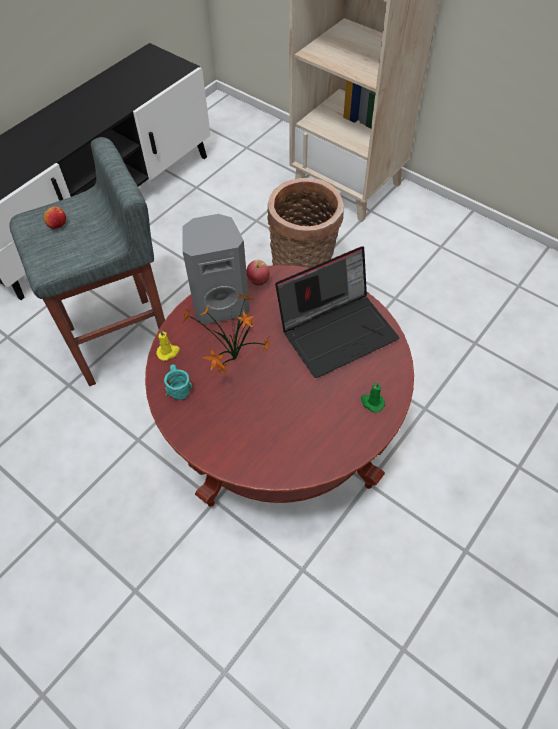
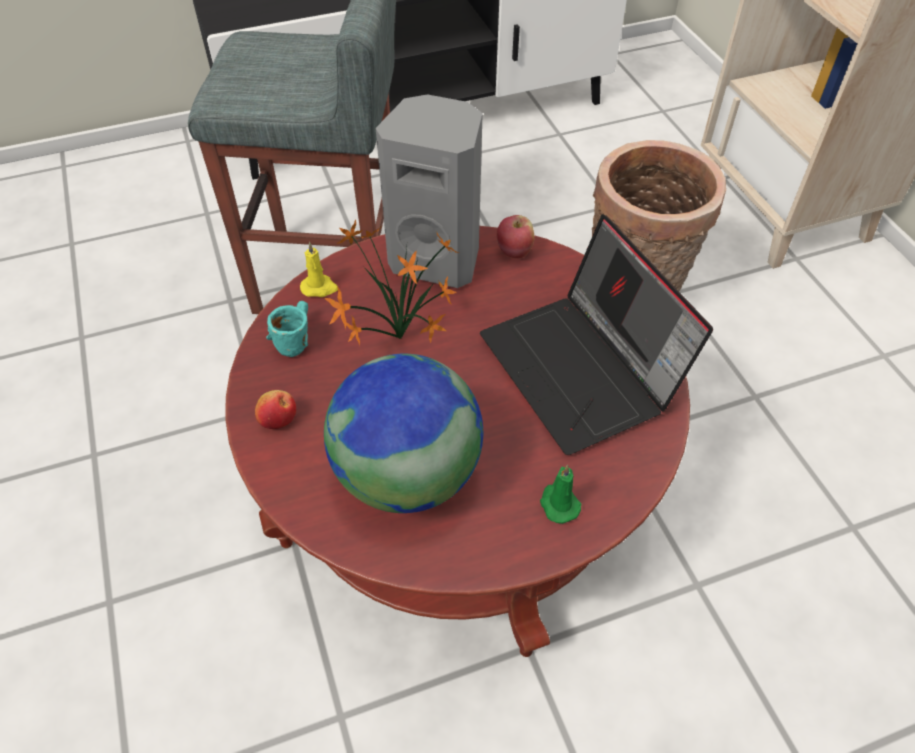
camera: 30 degrees right, 5 degrees down
apple [44,206,66,229] -> apple moved to [255,390,296,429]
laptop [275,246,399,378] -> laptop turned 60 degrees clockwise [480,214,713,455]
none -> globe [324,354,483,513]

